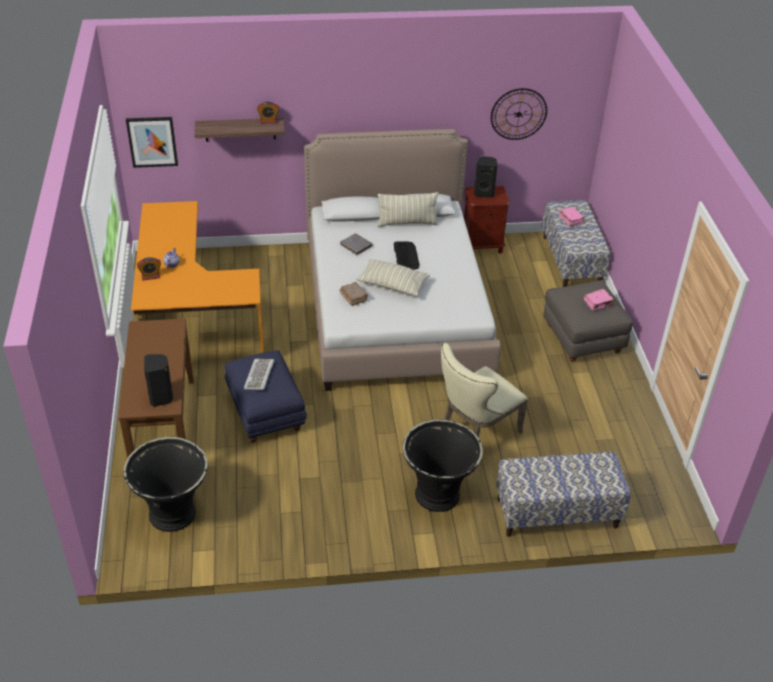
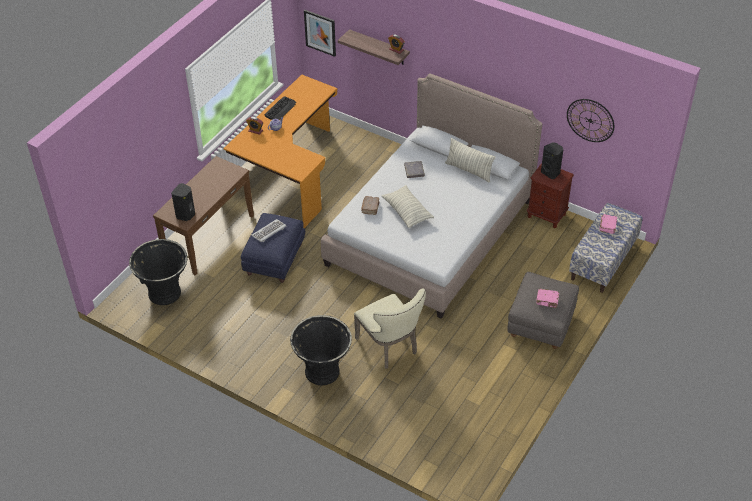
camera: 40 degrees right, 5 degrees up
keyboard [394,241,419,270] -> keyboard moved to [265,97,296,120]
beige chair [441,343,528,438] -> beige chair turned 120 degrees counterclockwise [354,288,426,369]
bench [496,452,631,537] -> none

